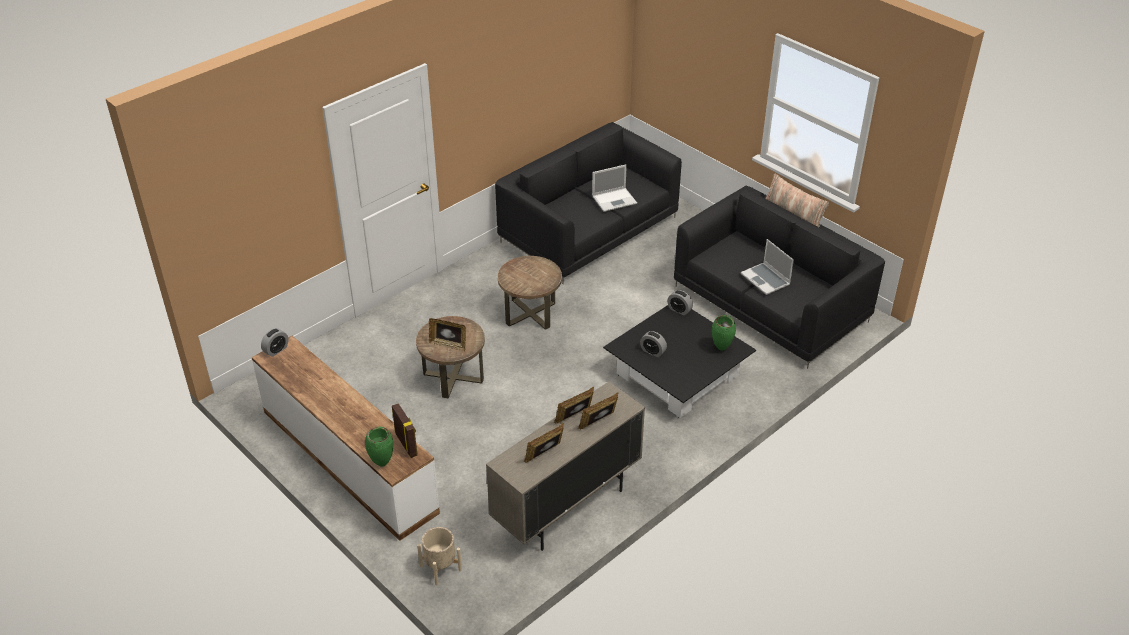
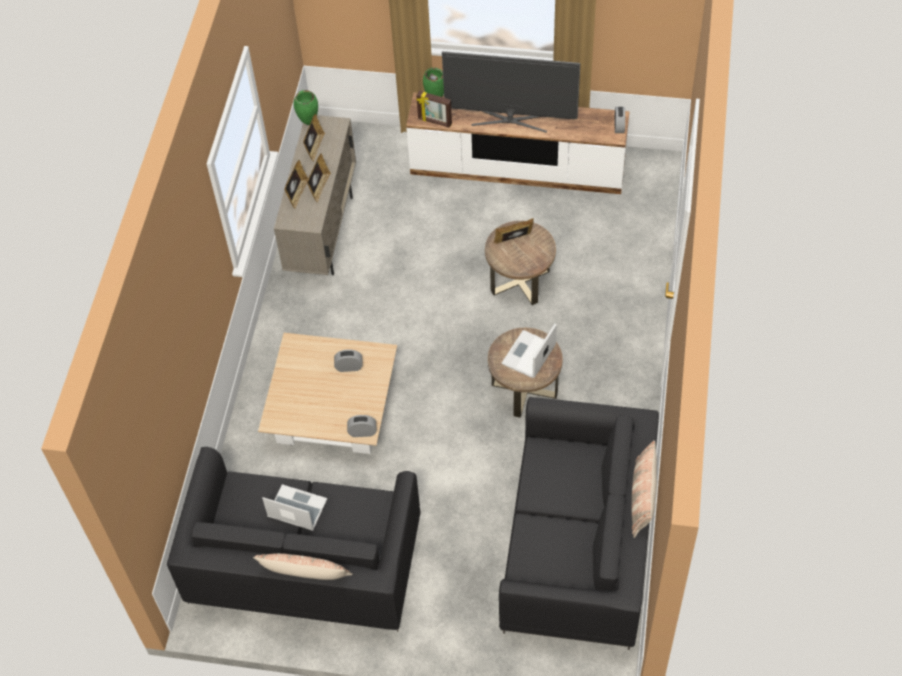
camera: 145 degrees right, 15 degrees up
beige planter [417,527,462,585] -> none
laptop [592,164,637,212] -> laptop moved to [502,324,557,378]
black coffee table [603,305,756,418] -> beige coffee table [258,333,397,454]
green vase [712,315,736,351] -> green vase moved to [294,90,318,125]
none -> television [442,51,580,133]
none -> pillow [631,440,657,538]

